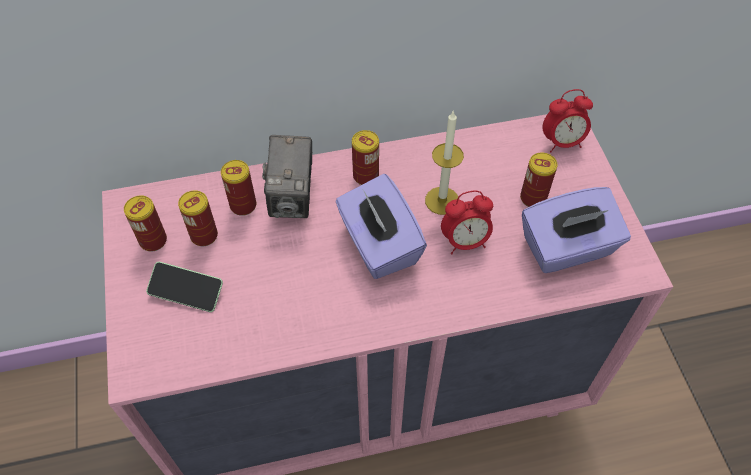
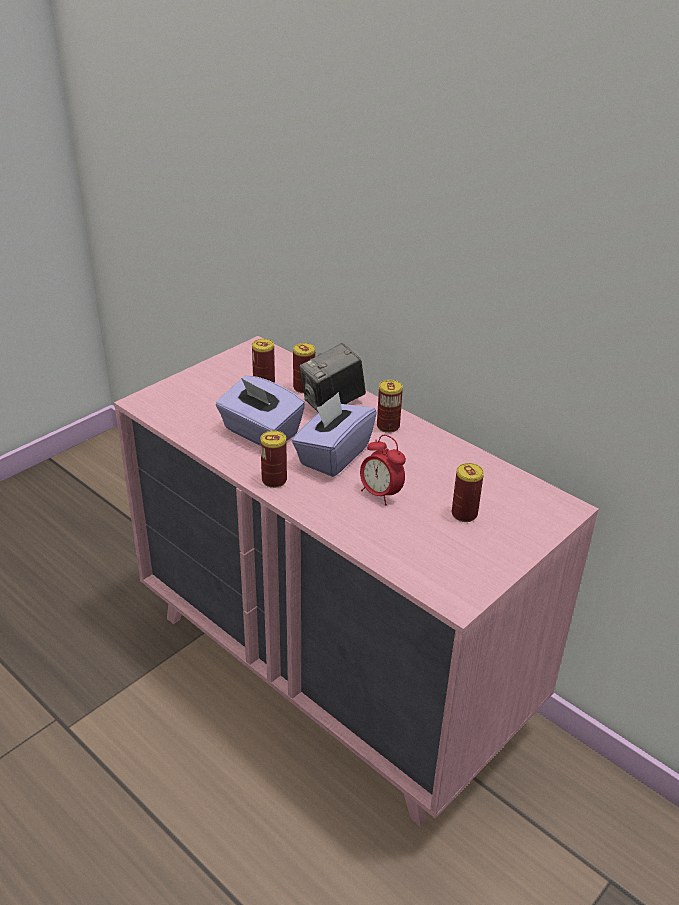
camera: 55 degrees right, 20 degrees down
can [124,195,167,252] -> can moved to [260,431,287,488]
phone [146,262,223,312] -> none
candle [425,110,464,215] -> none
purple tissue box [522,187,631,273] -> purple tissue box moved to [216,376,305,446]
alarm clock [543,89,593,152] -> none

